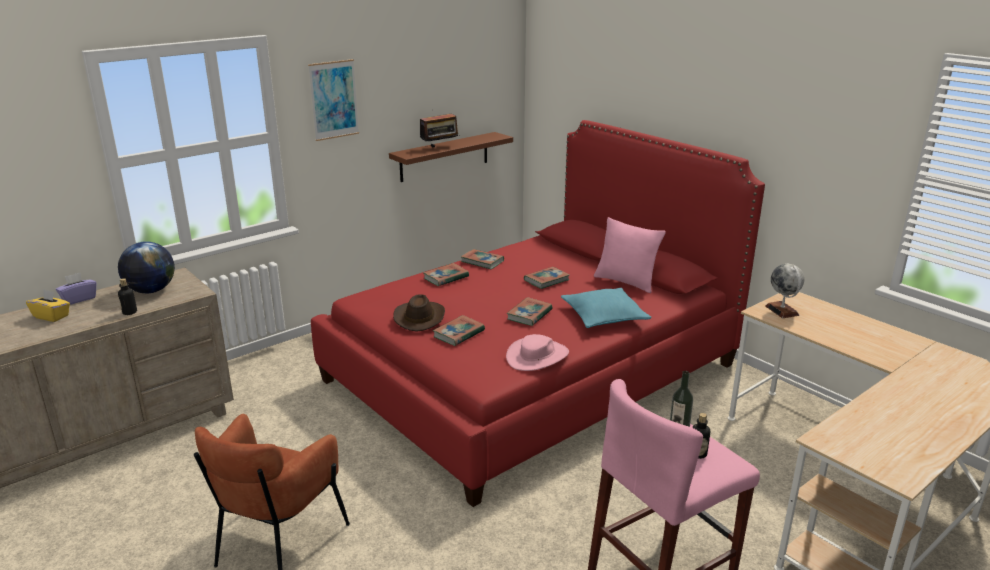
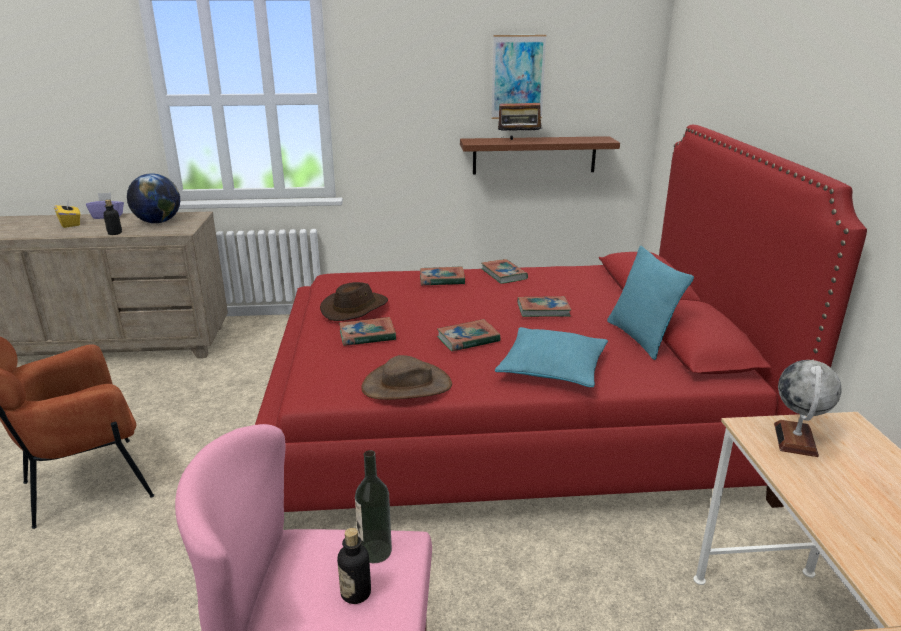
camera: 35 degrees right, 0 degrees up
picture [308,59,359,141] -> picture moved to [491,35,546,119]
pink hat [506,334,569,371] -> brown hat [361,355,452,400]
pink pillow [594,217,666,293] -> turquoise pillow [607,246,694,360]

